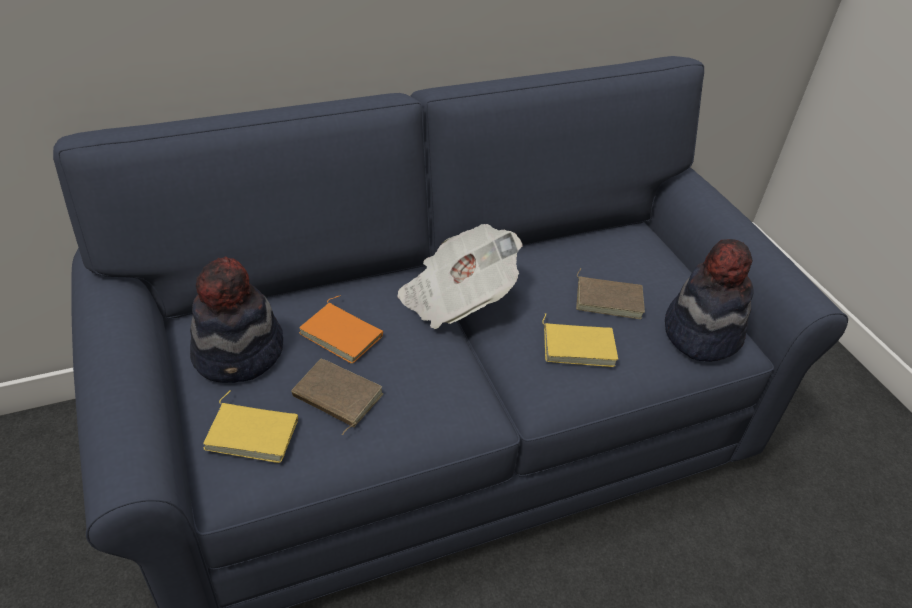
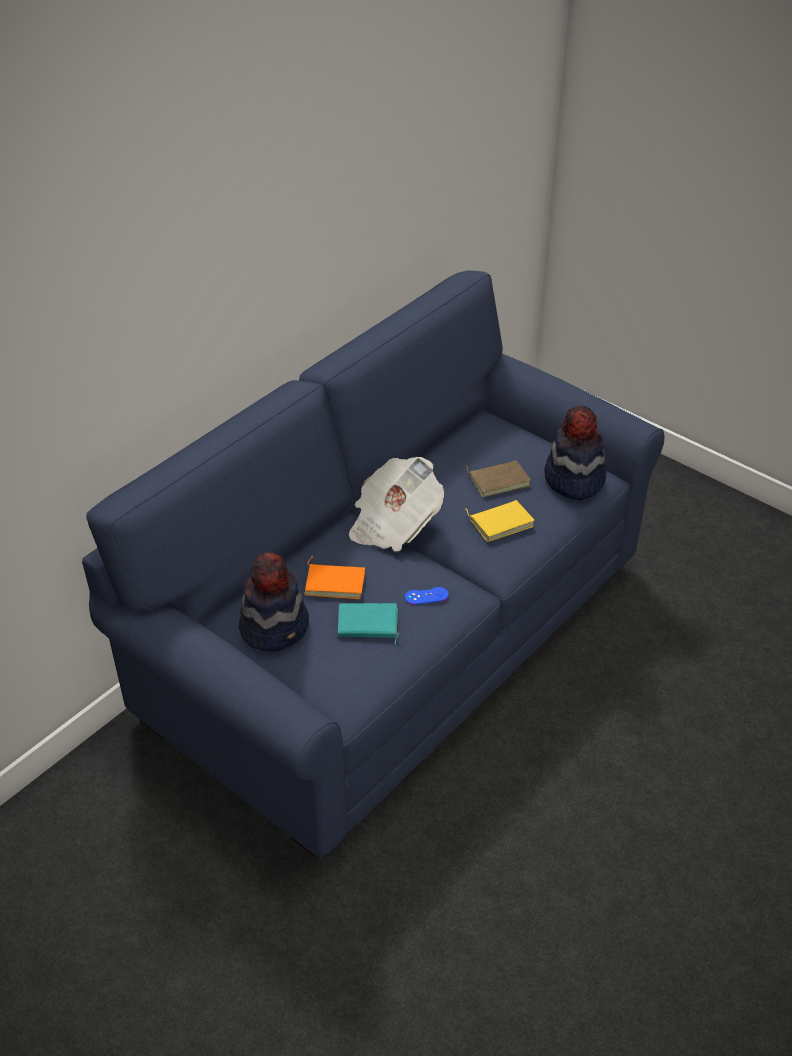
camera: 25 degrees left, 0 degrees up
yellow book [203,390,298,463] -> none
brown book [291,358,383,435] -> turquoise book [338,603,399,644]
none -> blue game controller [405,587,449,605]

